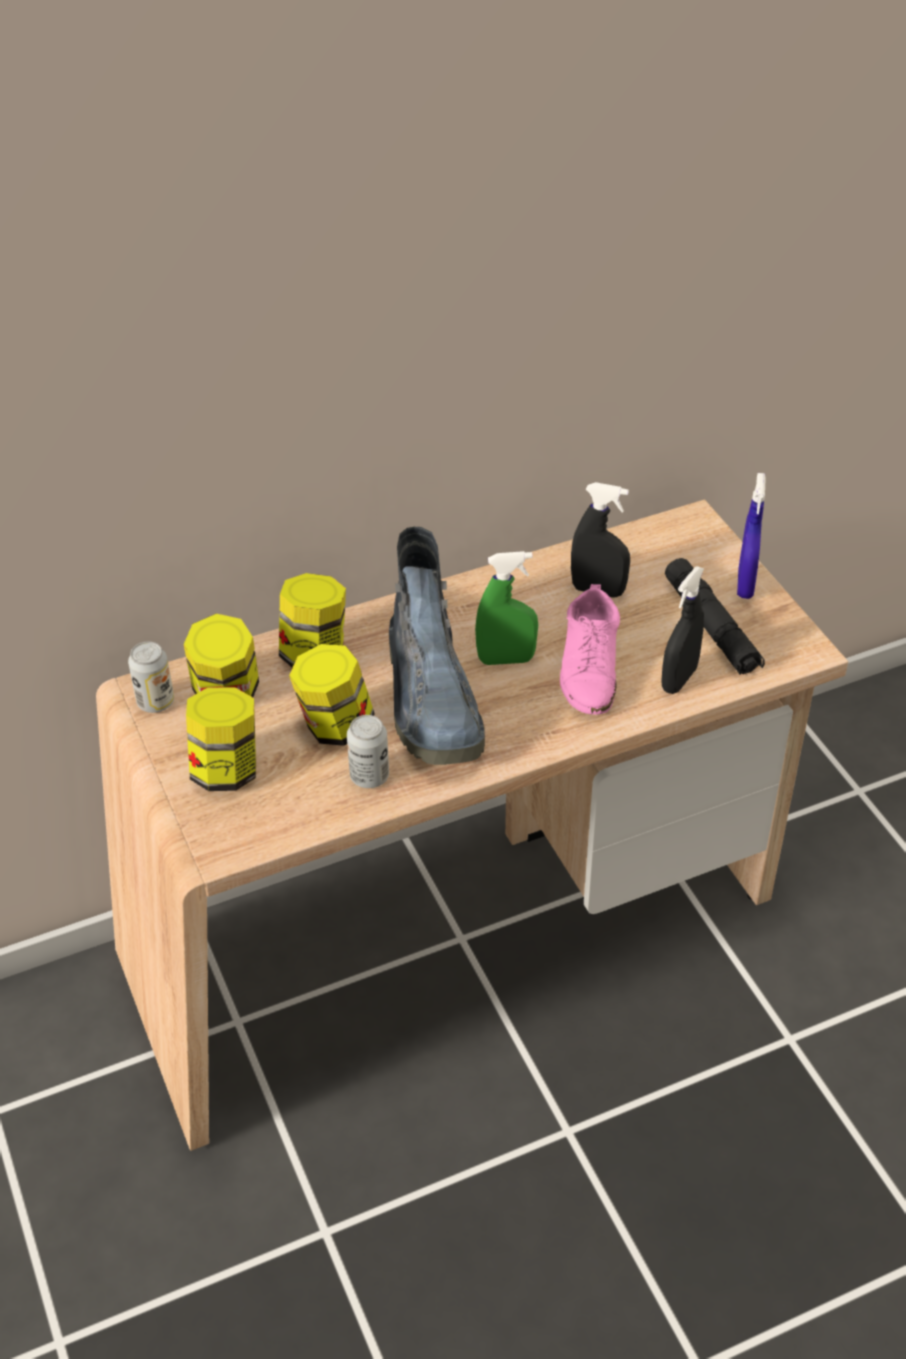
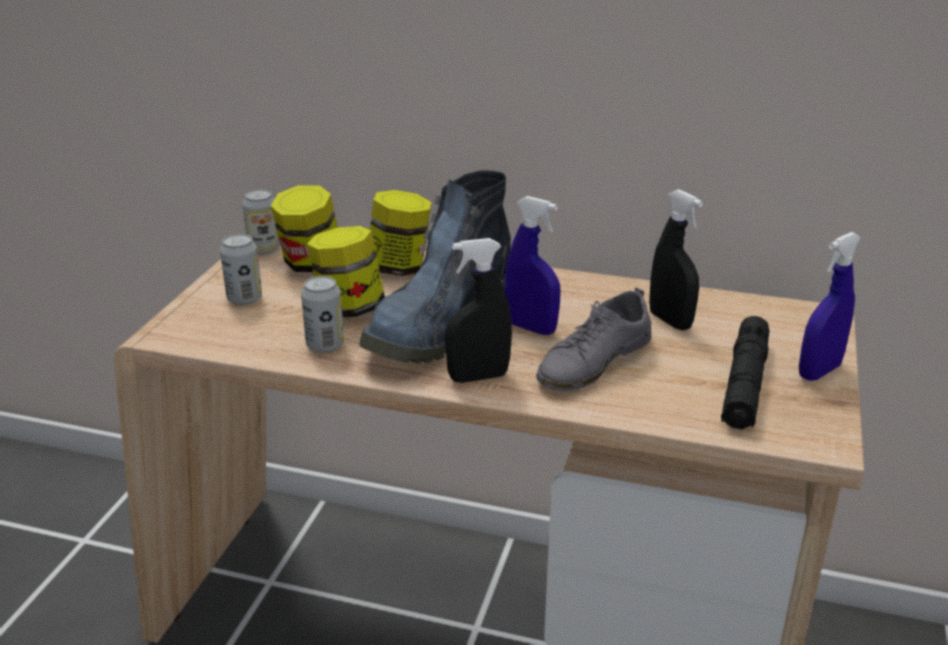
camera: 40 degrees right, 15 degrees down
jar [186,687,256,791] -> can [220,234,262,305]
green spray bottle [475,551,538,665] -> blue spray bottle [504,196,560,335]
pink shoe [560,584,620,715] -> grey shoe [536,287,651,391]
black spray bottle [661,566,704,694] -> black spray bottle moved to [445,238,512,383]

